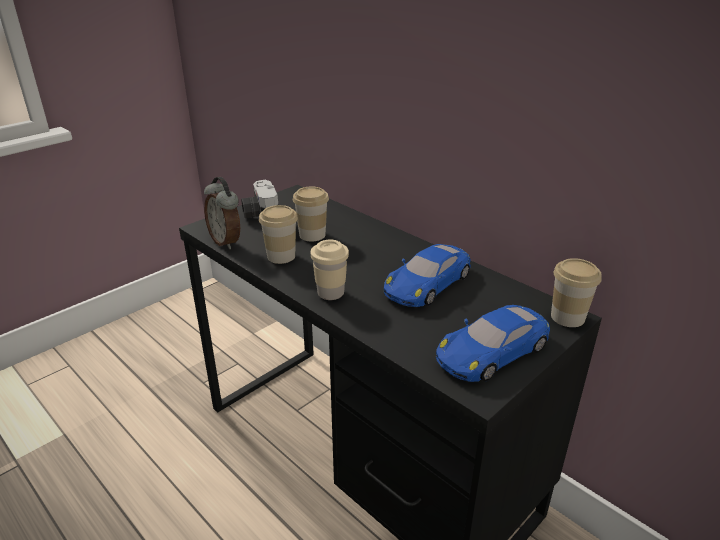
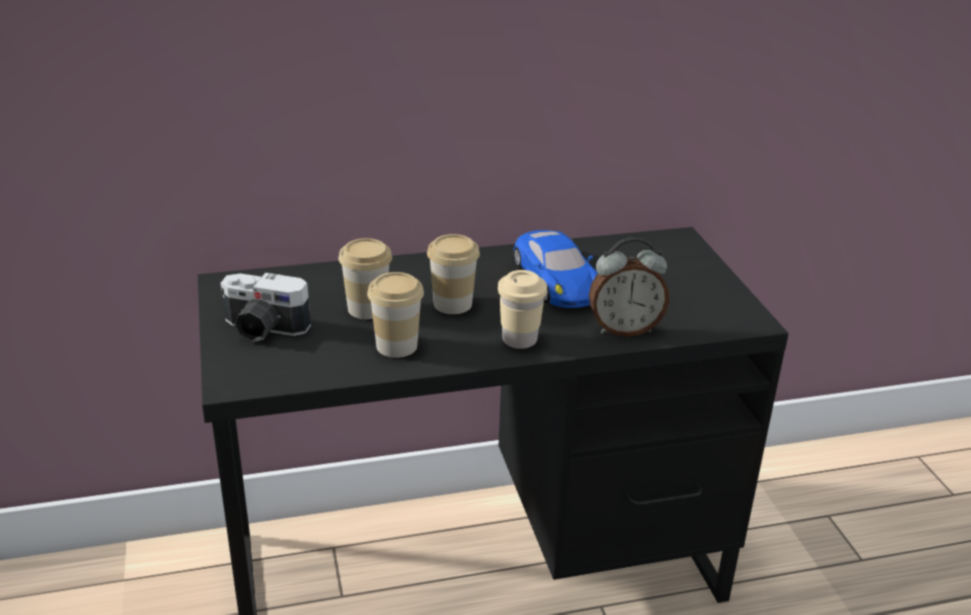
camera: 60 degrees left, 0 degrees up
alarm clock [204,177,240,249] -> alarm clock moved to [589,237,669,337]
blue toy car [436,305,550,382] -> none
cup [551,258,602,327] -> cup moved to [427,234,480,314]

